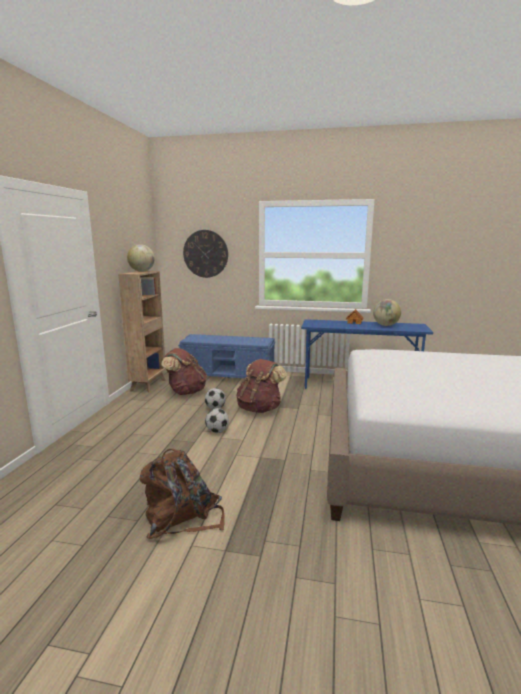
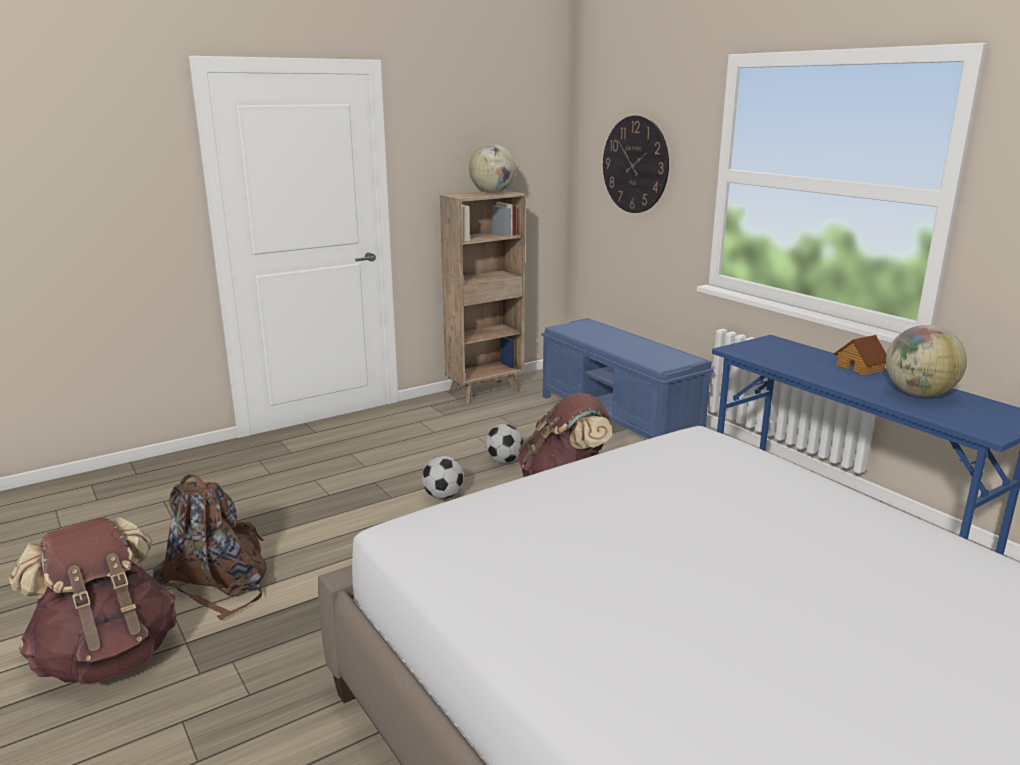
camera: 45 degrees right, 5 degrees up
brown backpack [161,348,207,395] -> brown backpack moved to [9,517,176,684]

